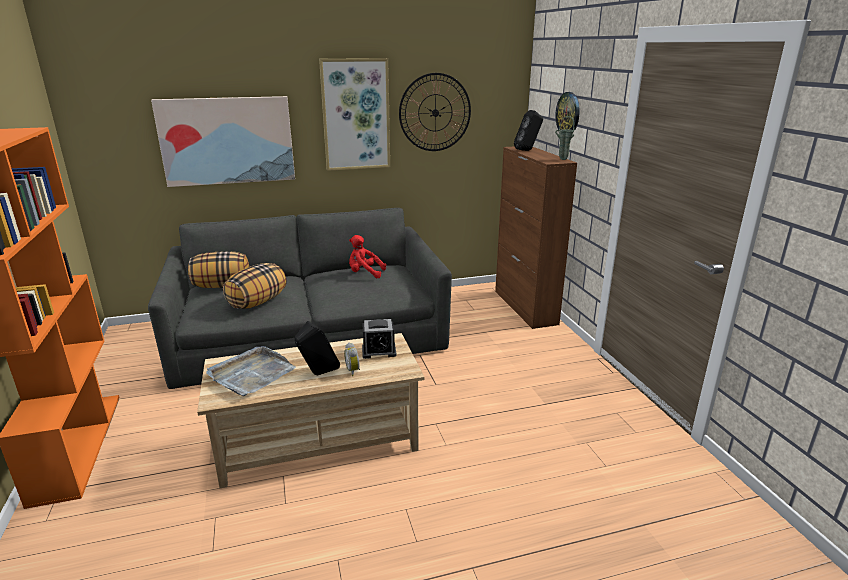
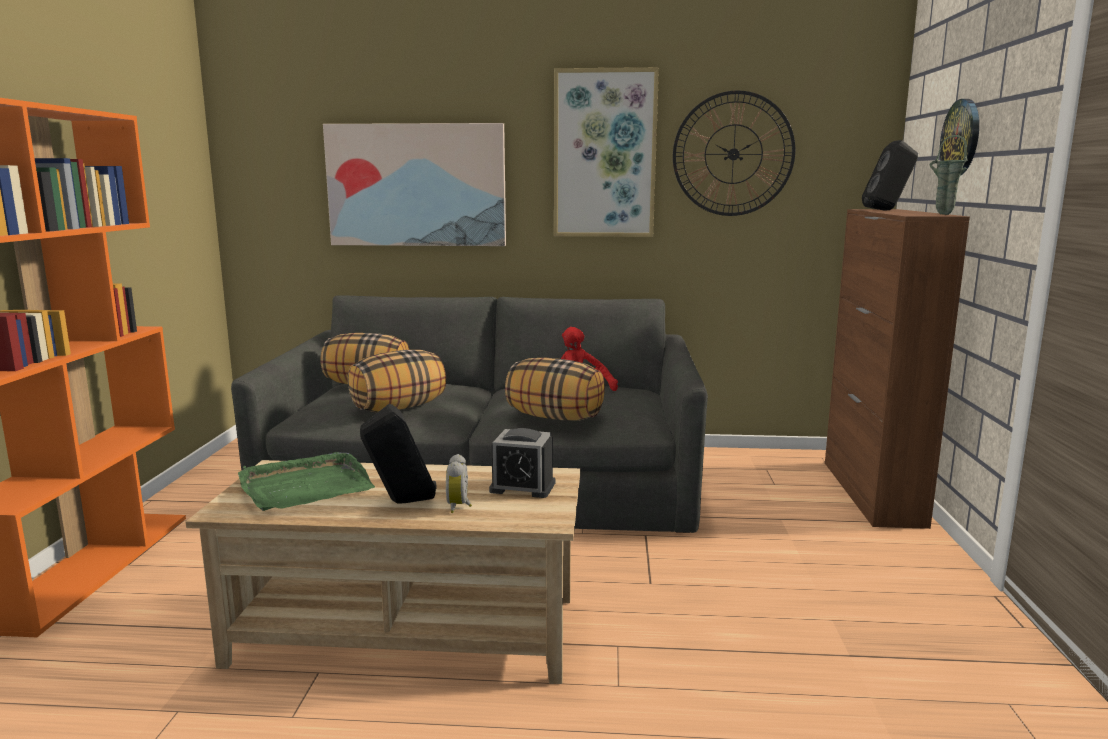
camera: 20 degrees right, 10 degrees down
grey tray [206,346,296,396] -> green tray [238,452,375,511]
none -> pillow [505,358,605,421]

